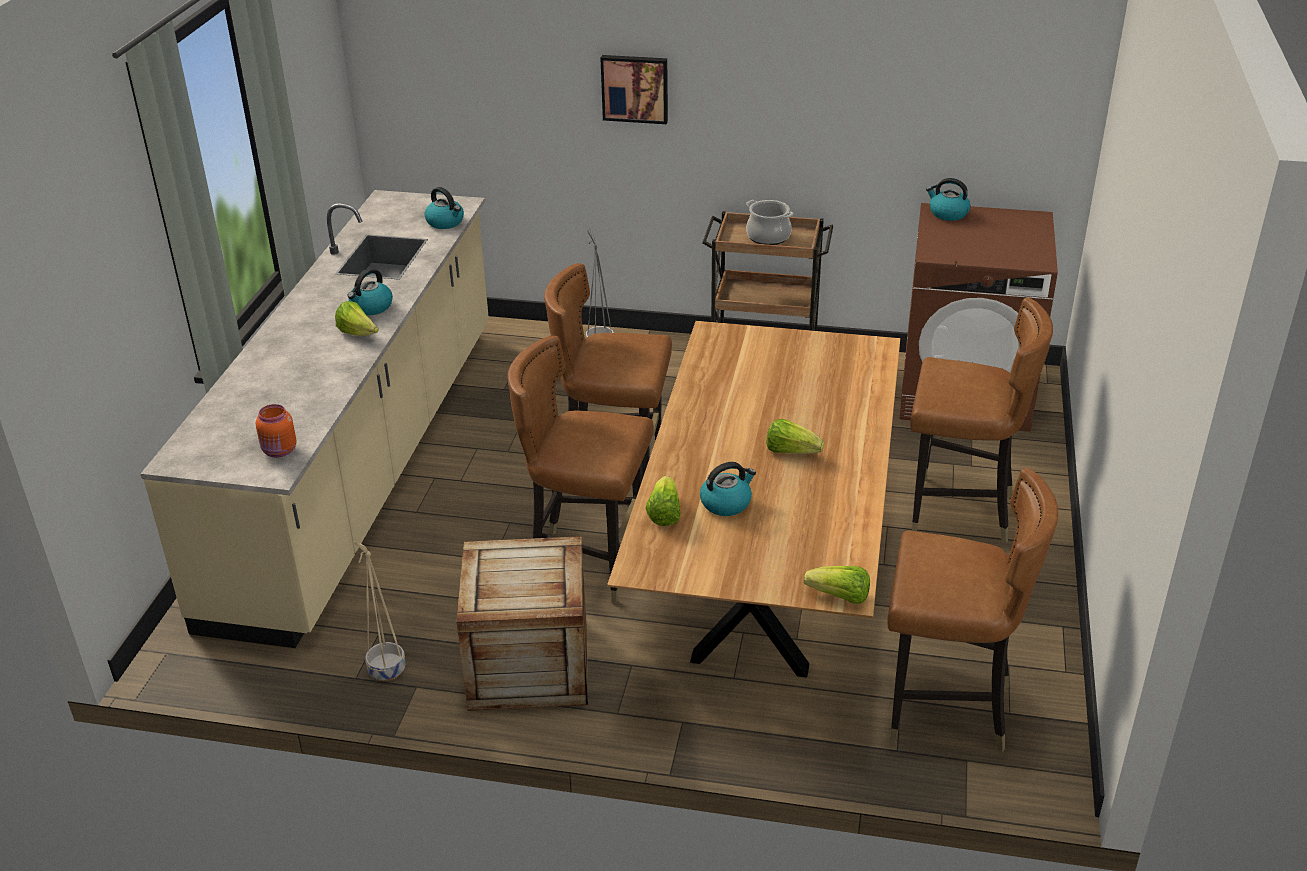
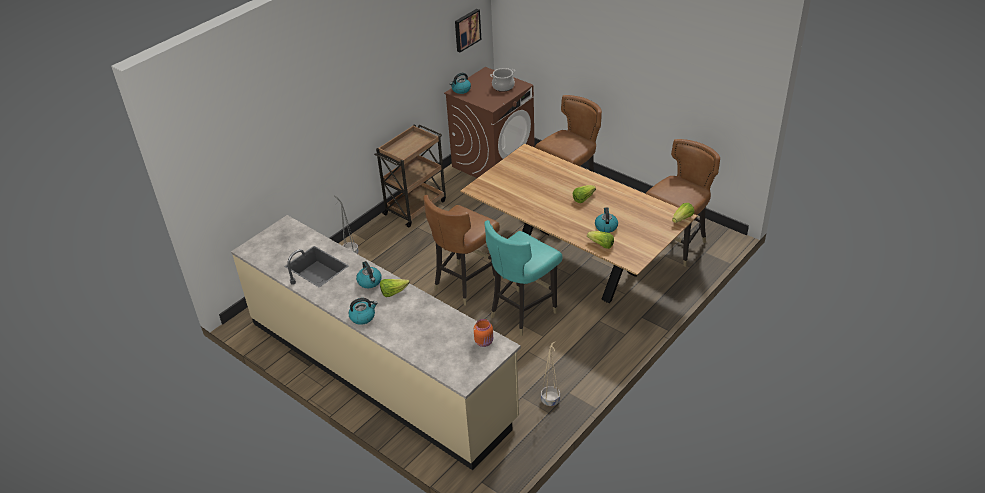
camera: 60 degrees left, 5 degrees up
kettle [425,187,464,229] -> kettle moved to [348,298,377,325]
crate [456,536,588,711] -> none
brown chair [508,336,654,604] -> turquoise chair [485,220,563,336]
picture [600,55,668,124] -> picture moved to [455,9,481,52]
cooking pot [746,200,793,245] -> cooking pot moved to [490,68,515,92]

